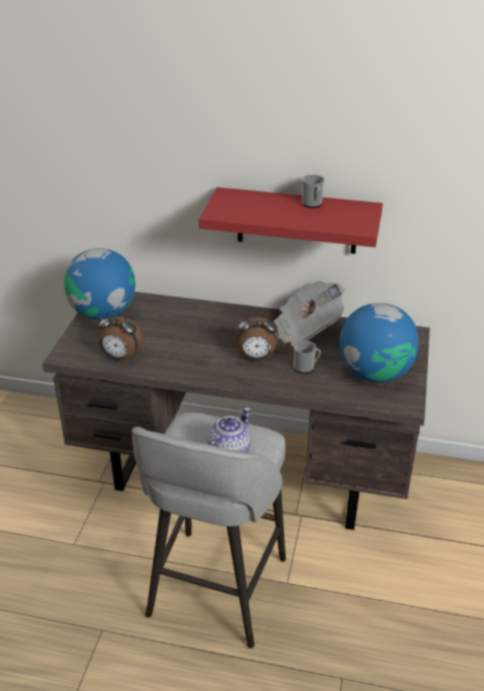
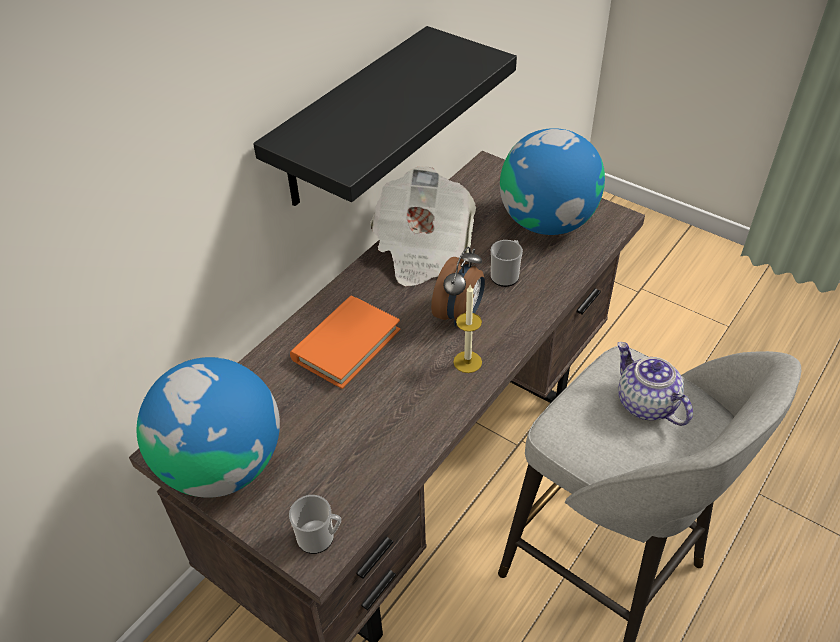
camera: 65 degrees left, 10 degrees up
alarm clock [98,311,143,360] -> none
red shelf [199,187,383,254] -> black shelf [253,26,517,206]
mug [302,175,325,208] -> mug moved to [289,495,341,554]
none -> orange book [290,295,401,389]
none -> candle [453,285,482,373]

